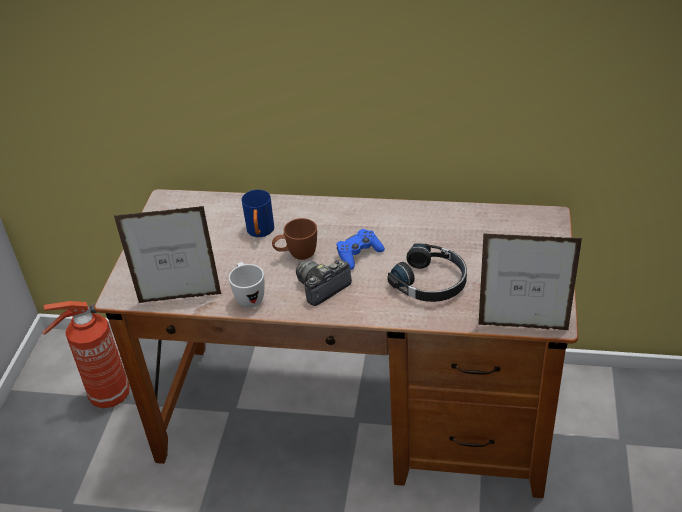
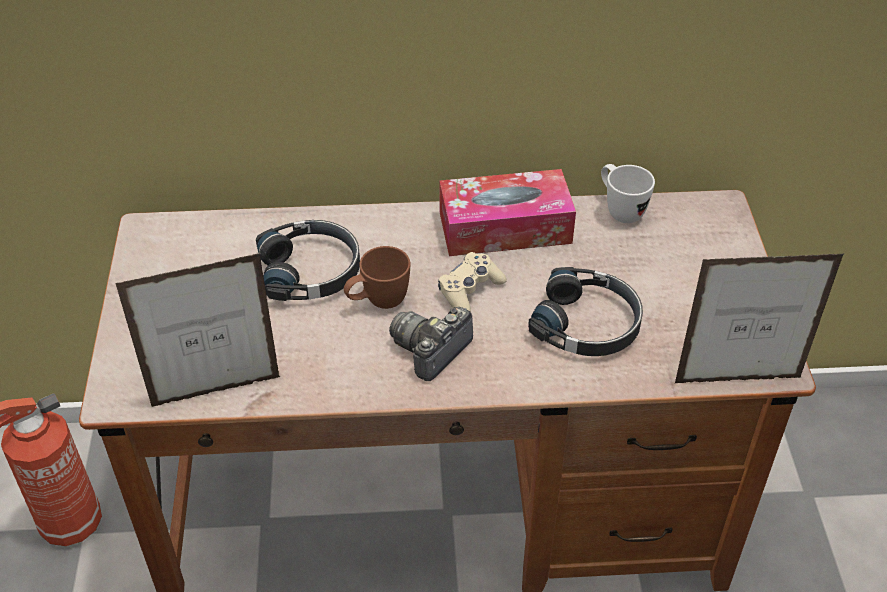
camera: 15 degrees left, 5 degrees up
white mug [229,262,265,308] -> white mug moved to [601,164,655,223]
blue mug [241,190,274,237] -> black headphones [256,220,360,301]
blue game controller [337,229,385,270] -> beige game controller [438,252,507,312]
none -> tissue box [440,169,576,256]

